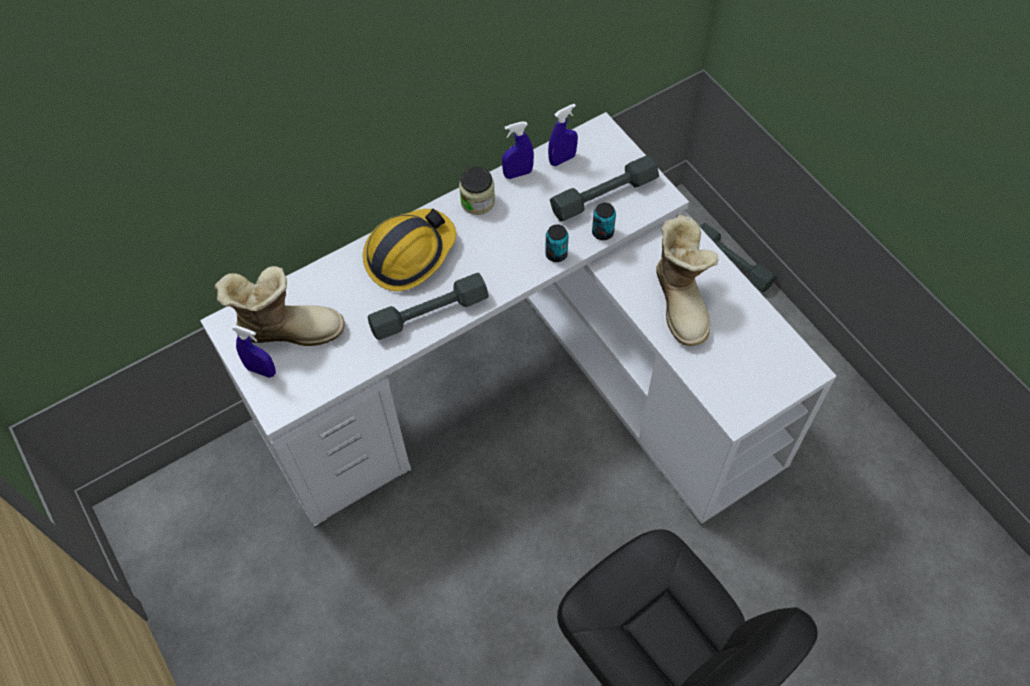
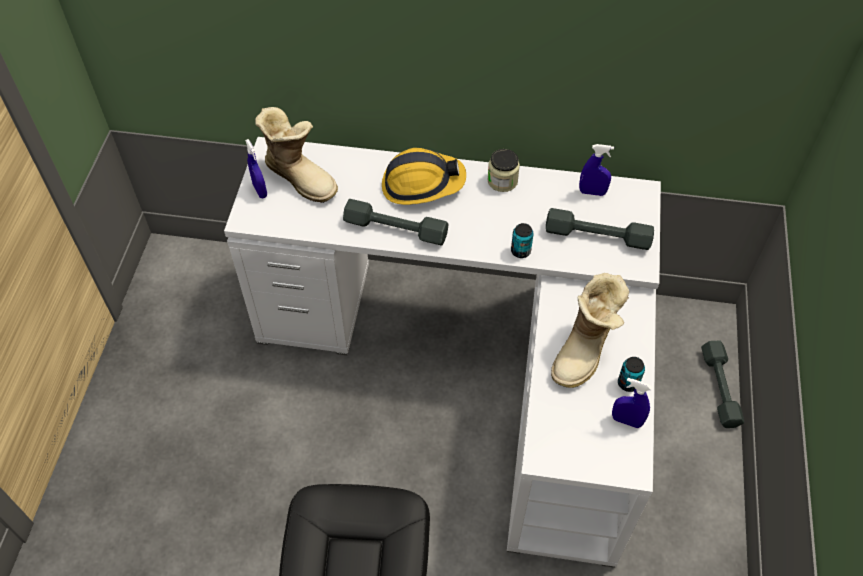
camera: 40 degrees right, 5 degrees down
blue spray bottle [502,121,534,179] -> blue spray bottle moved to [612,378,652,428]
can [592,203,616,240] -> can moved to [618,357,645,392]

